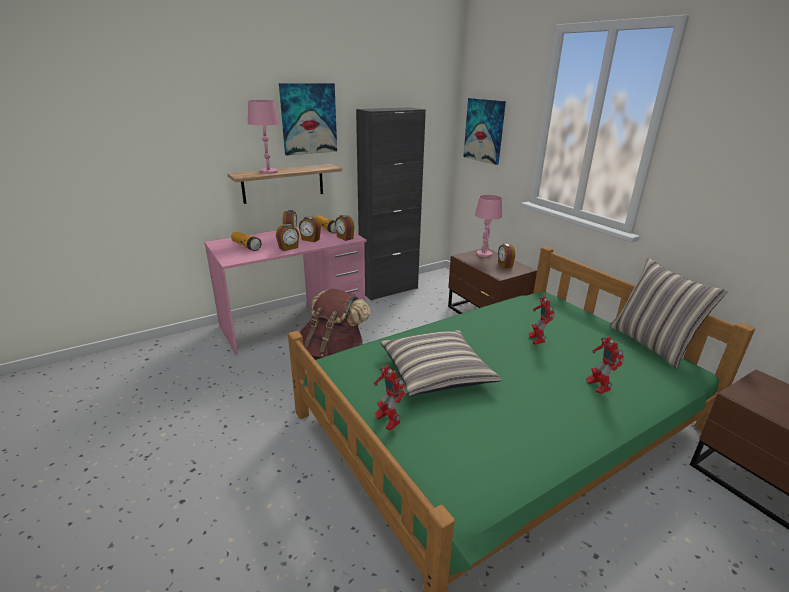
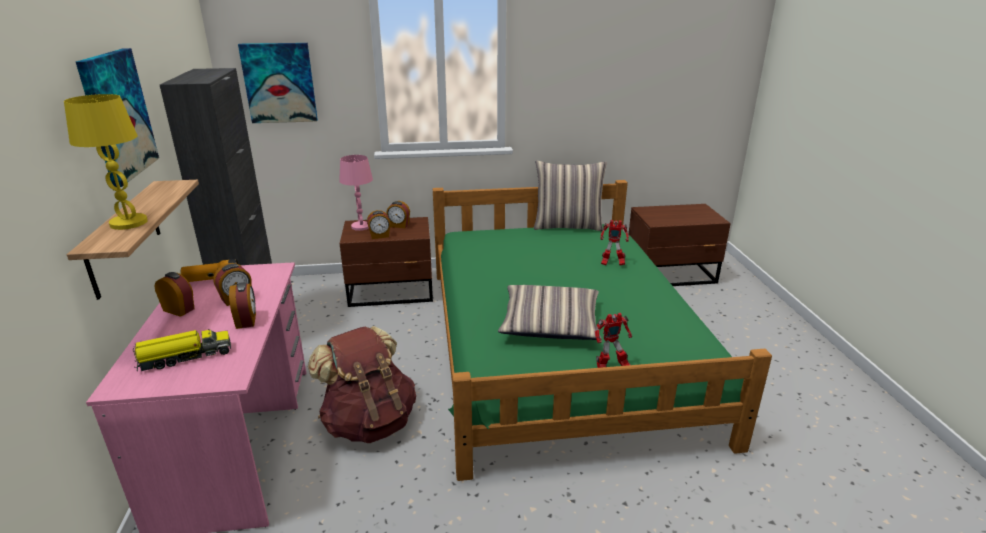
camera: 65 degrees left, 0 degrees up
flashlight [231,232,261,251] -> toy truck [133,329,231,371]
pink table lamp [248,100,280,174] -> yellow table lamp [64,94,148,230]
alarm clock [335,215,354,241] -> alarm clock moved to [367,210,390,239]
toy robot [529,296,555,345] -> none

